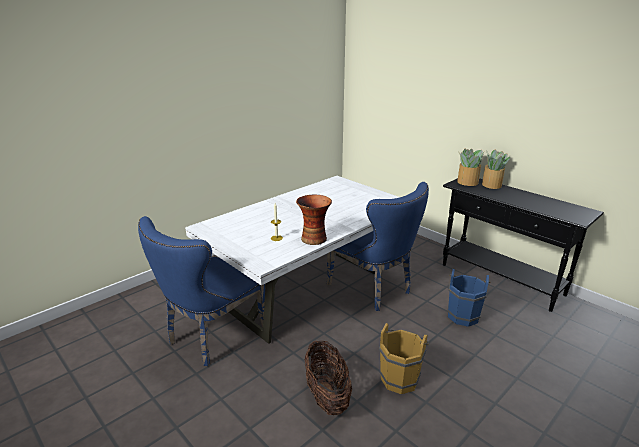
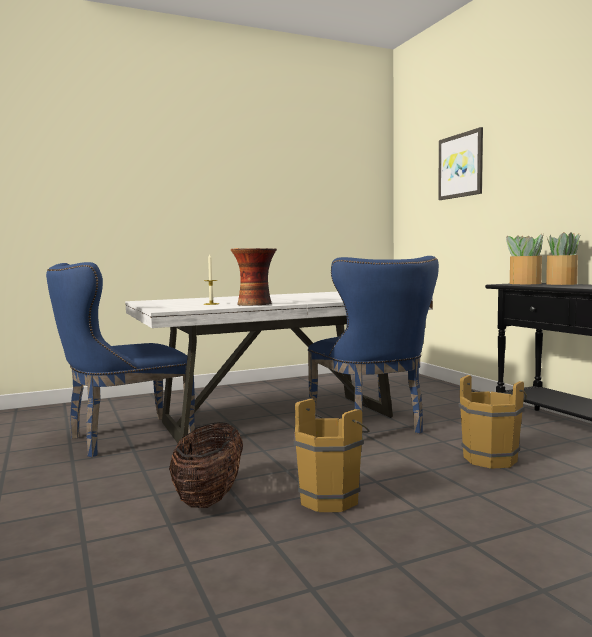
camera: 20 degrees right, 20 degrees down
blue bucket [447,269,491,327] -> brown bucket [459,375,527,469]
none -> picture [438,127,483,200]

